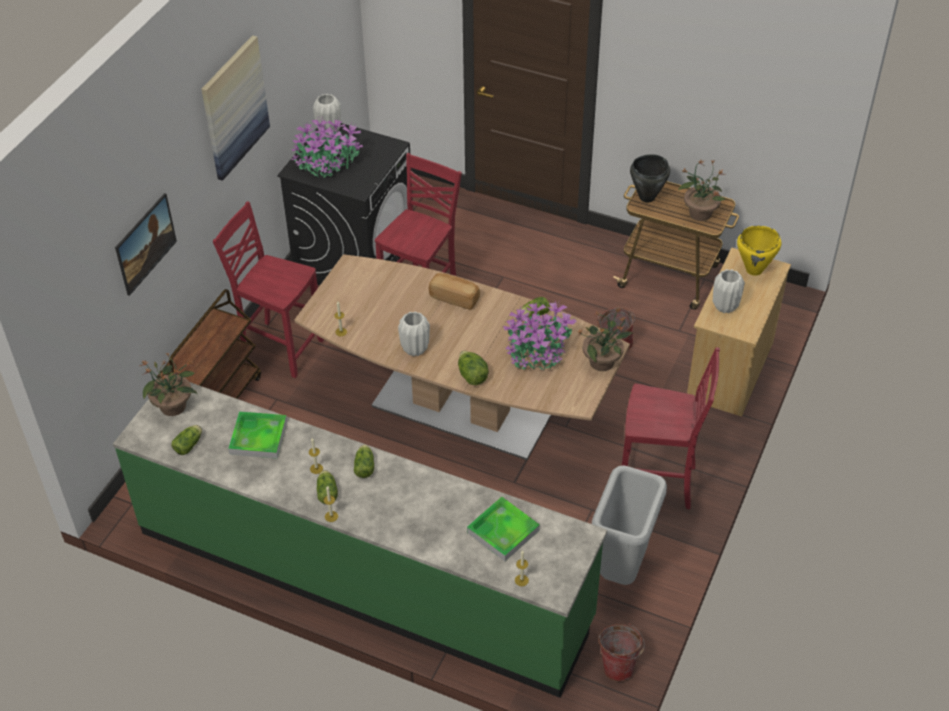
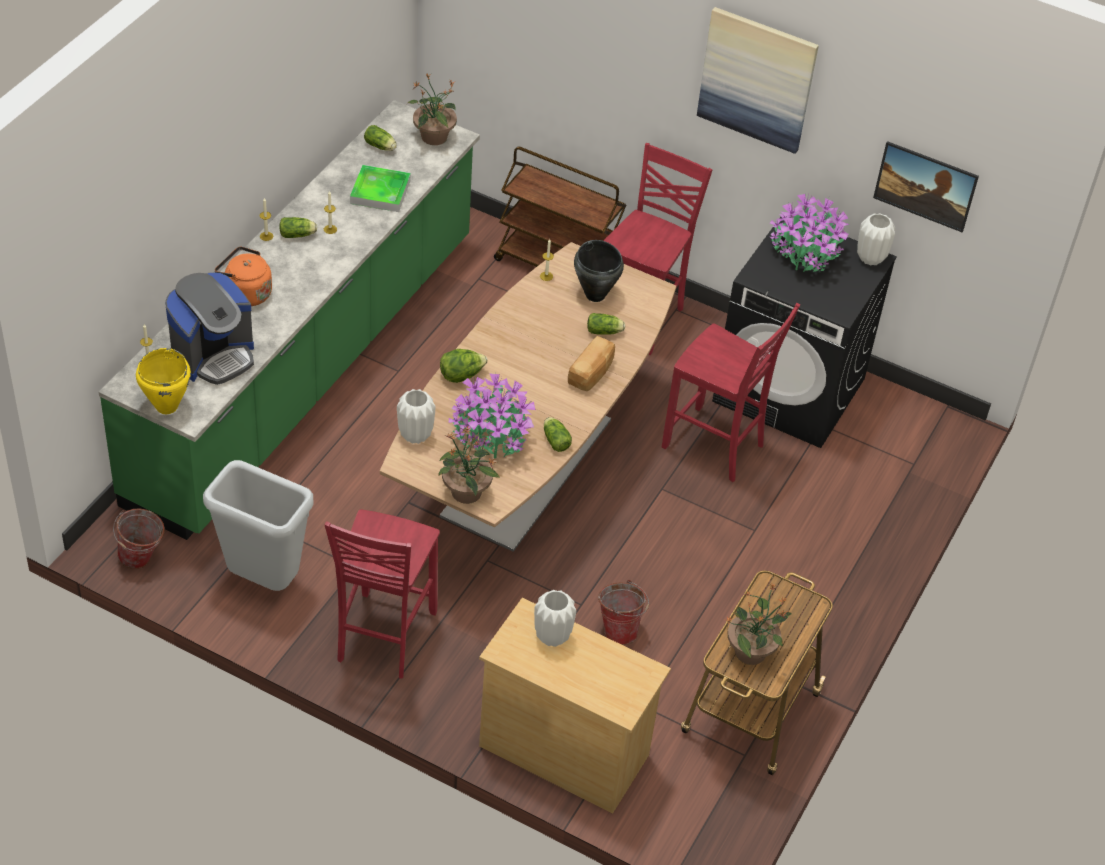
camera: 90 degrees right, 0 degrees up
picture [115,193,177,296] -> picture moved to [873,141,979,232]
lettuce [354,445,374,478] -> lettuce moved to [587,313,626,335]
white vase [398,311,430,356] -> white vase moved to [397,389,436,444]
tray [467,497,540,562] -> coffee machine [165,272,254,385]
black cooking pot [630,154,670,203] -> black cooking pot moved to [574,240,624,302]
yellow cooking pot [737,226,781,276] -> yellow cooking pot moved to [136,348,191,414]
none -> orange kettle [215,246,272,306]

